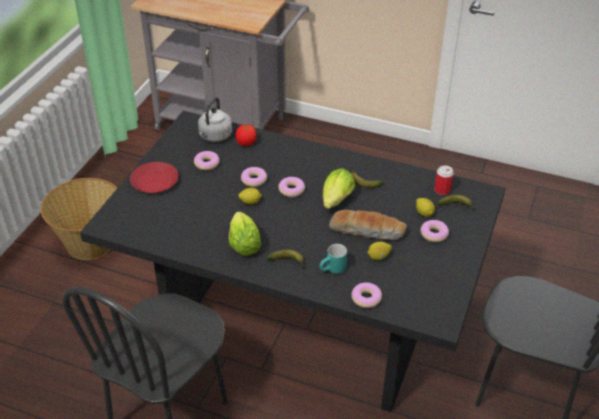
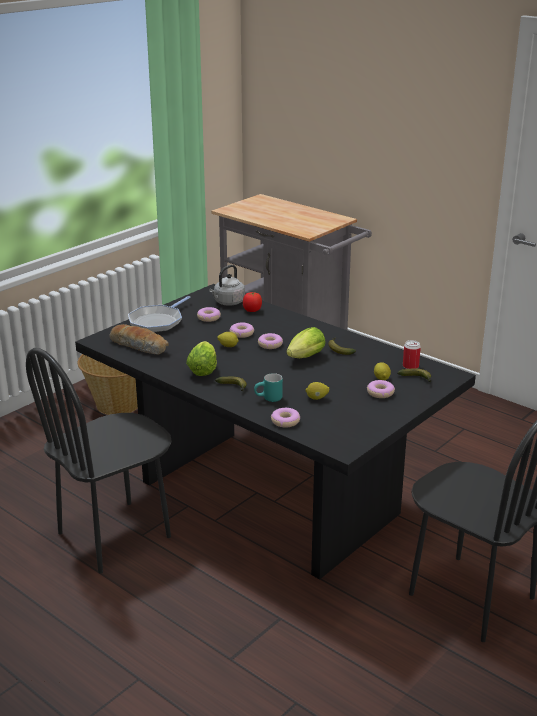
camera: 20 degrees right, 15 degrees down
red plate [130,162,179,193] -> frying pan [128,296,190,332]
bread [329,210,407,240] -> bread moved to [109,324,169,354]

